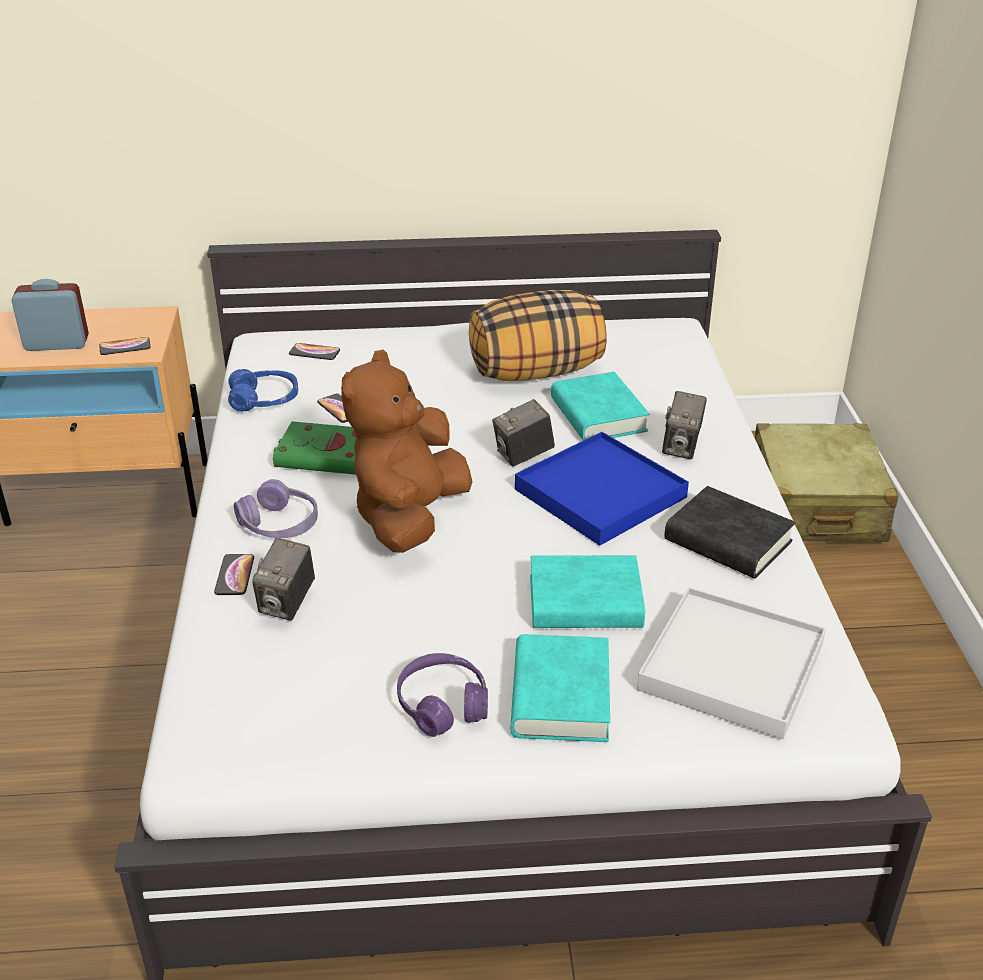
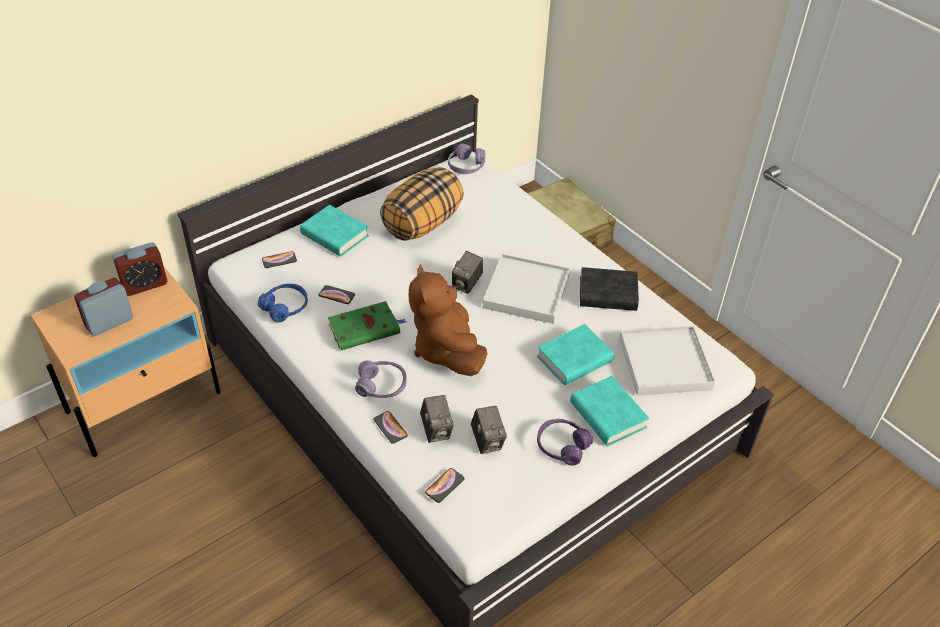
camera: 35 degrees left, 10 degrees up
phone [99,337,150,355] -> phone moved to [425,468,465,503]
blue tray [515,432,689,546] -> white tray [483,254,570,324]
turquoise book [551,372,649,441] -> turquoise book moved to [300,205,369,256]
camera [662,391,707,459] -> camera moved to [471,406,507,454]
none -> alarm clock [112,242,167,296]
none -> purple headphones [448,144,485,174]

